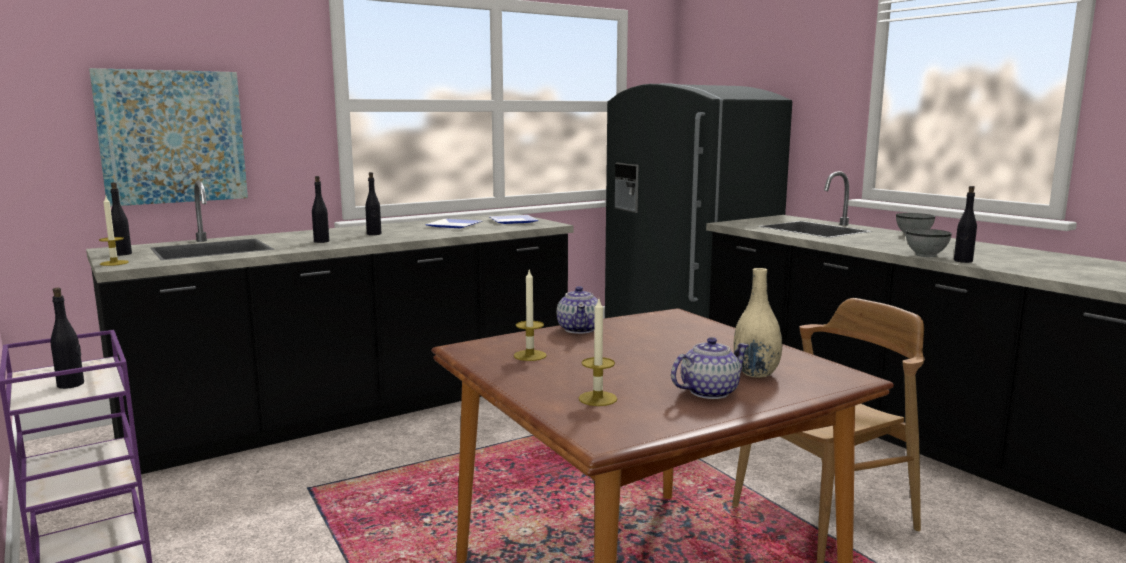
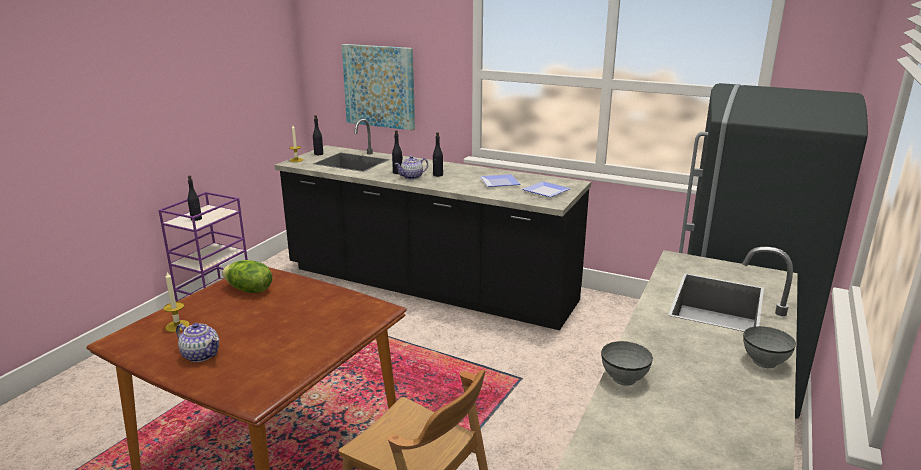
camera: 60 degrees right, 10 degrees up
candle [514,268,546,361] -> lettuce [222,260,272,293]
teapot [557,286,598,334] -> teapot moved to [395,156,428,180]
beige vase [733,268,782,378] -> none
black bottle [954,186,977,263] -> none

